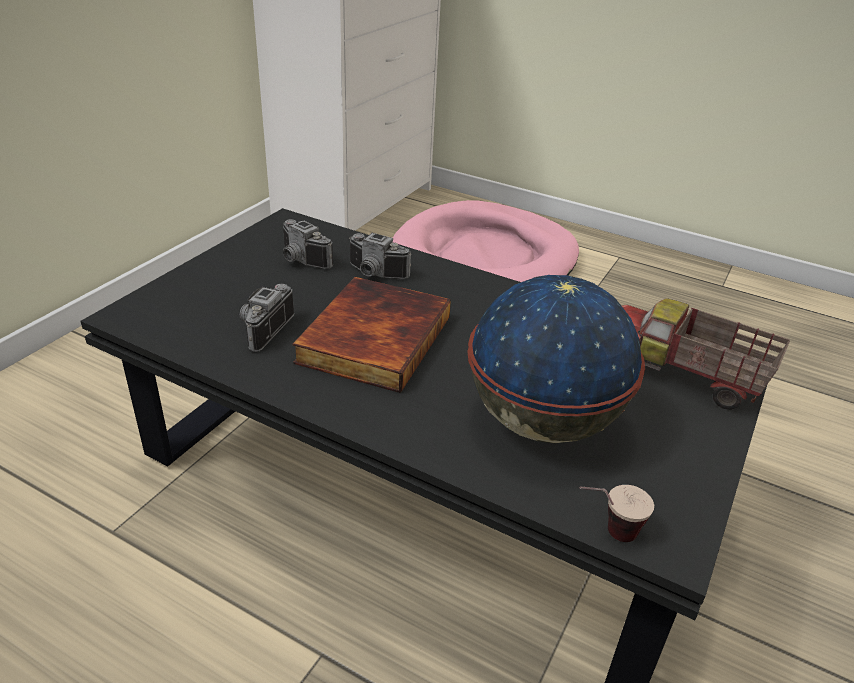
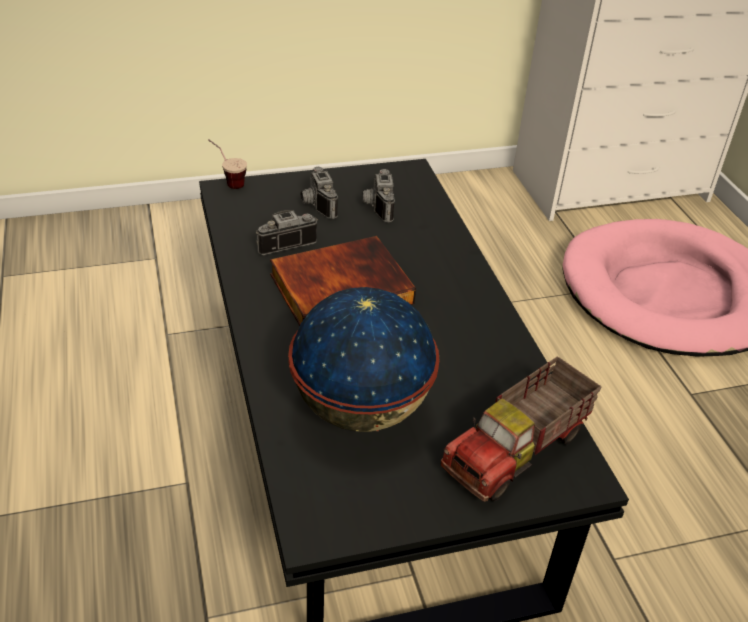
camera: 45 degrees right, 5 degrees up
camera [349,233,411,279] -> camera moved to [301,167,338,219]
cup [580,485,654,542] -> cup moved to [208,139,247,189]
toy truck [621,298,790,410] -> toy truck turned 120 degrees counterclockwise [441,357,601,502]

